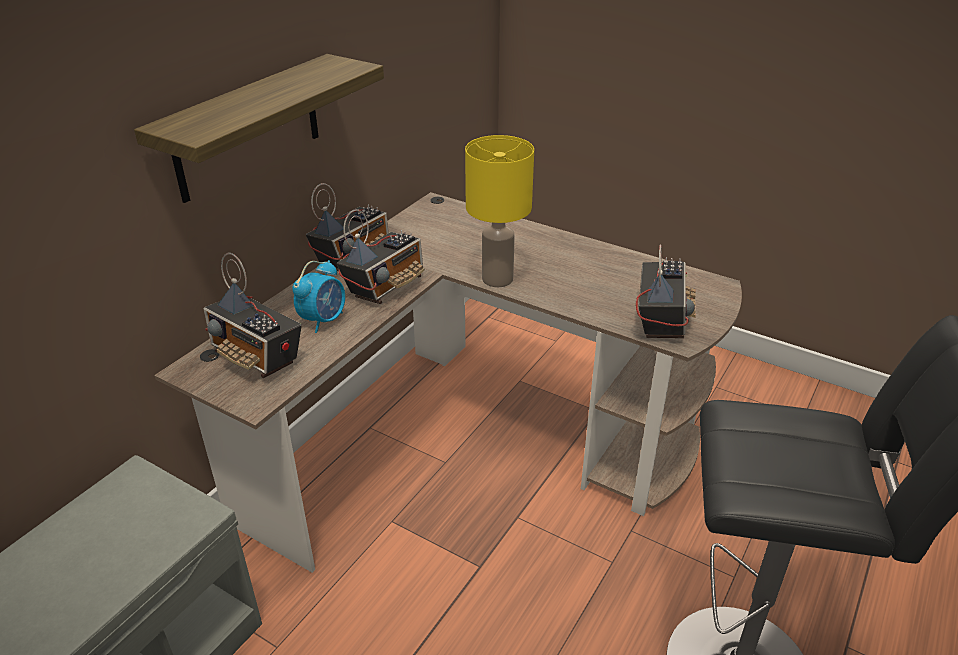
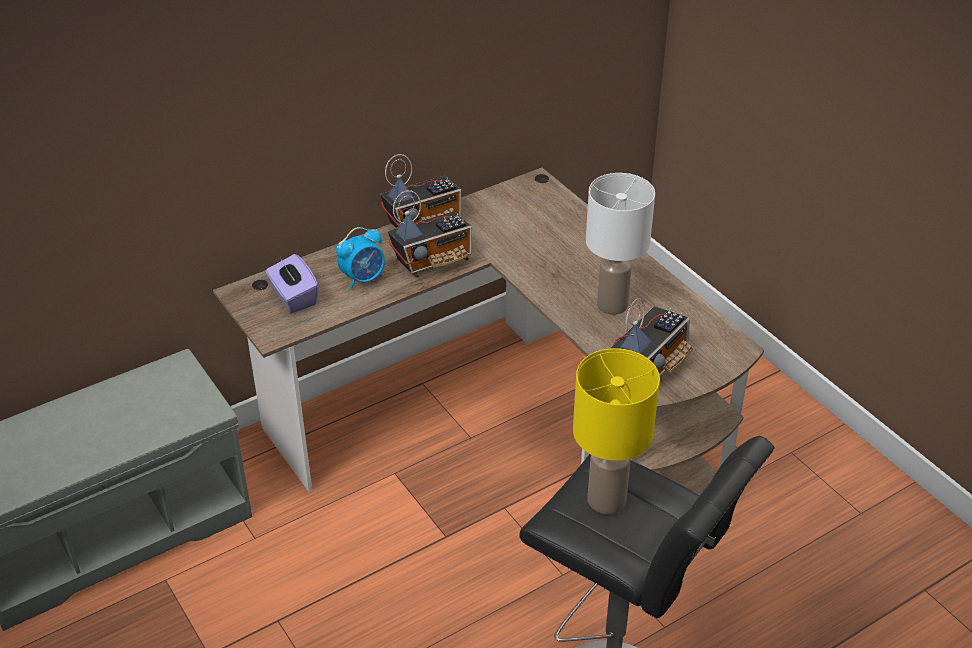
camera: 25 degrees right, 5 degrees up
shelf [134,54,384,203] -> none
radio [204,253,302,378] -> purple tissue box [266,254,319,313]
yellow table lamp [465,135,534,287] -> yellow table lamp moved to [573,348,660,515]
none -> white table lamp [586,173,655,315]

